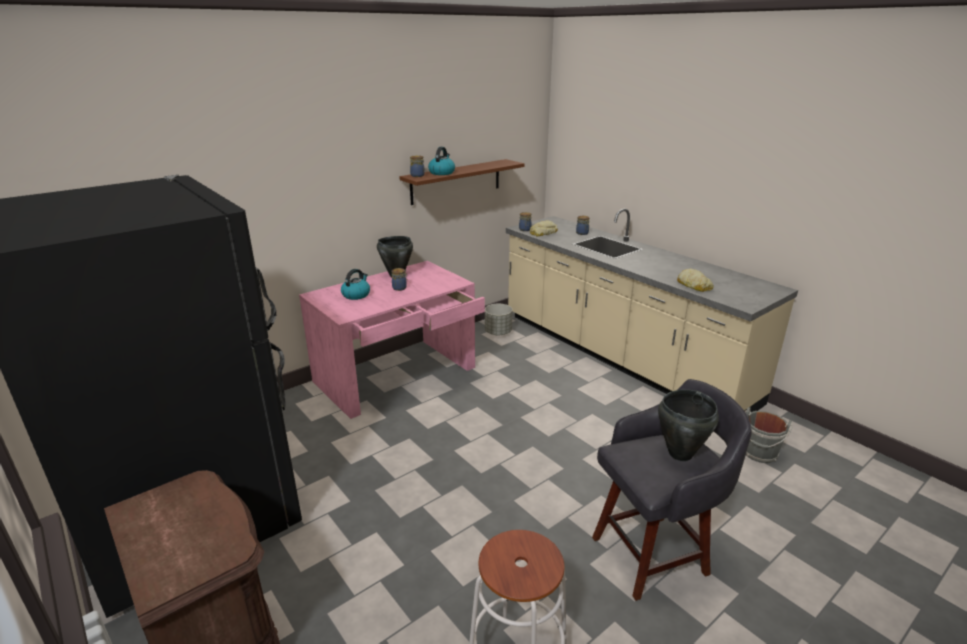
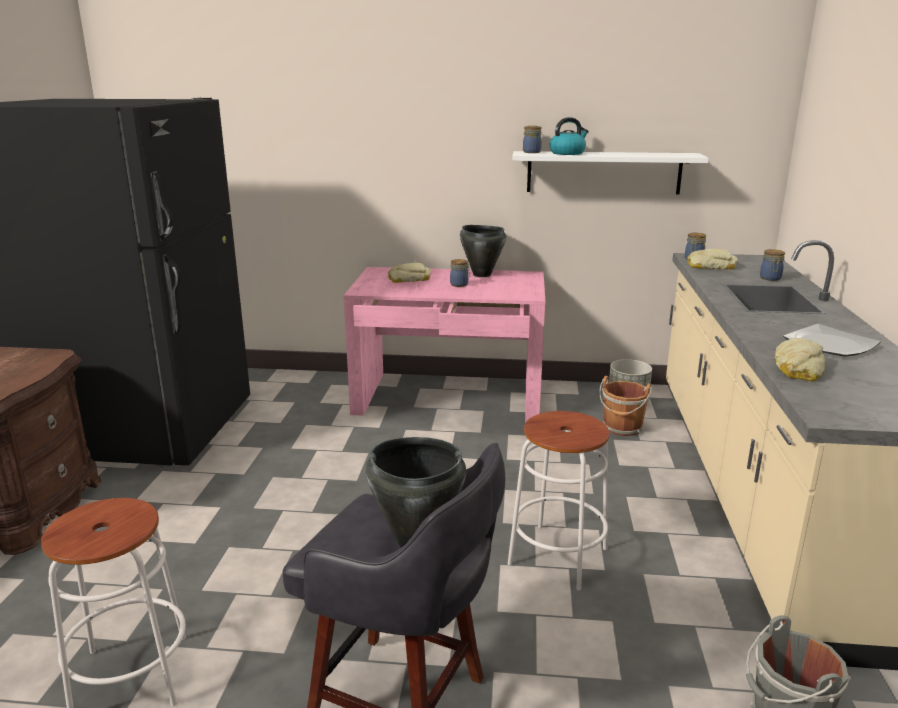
camera: 45 degrees right, 5 degrees down
kettle [341,269,370,300] -> bread [388,263,431,283]
brown shelf [399,159,525,205] -> white shelf [512,151,709,194]
none -> white stool [508,411,609,591]
none -> brown bucket [599,376,652,436]
none -> plate [783,324,881,357]

